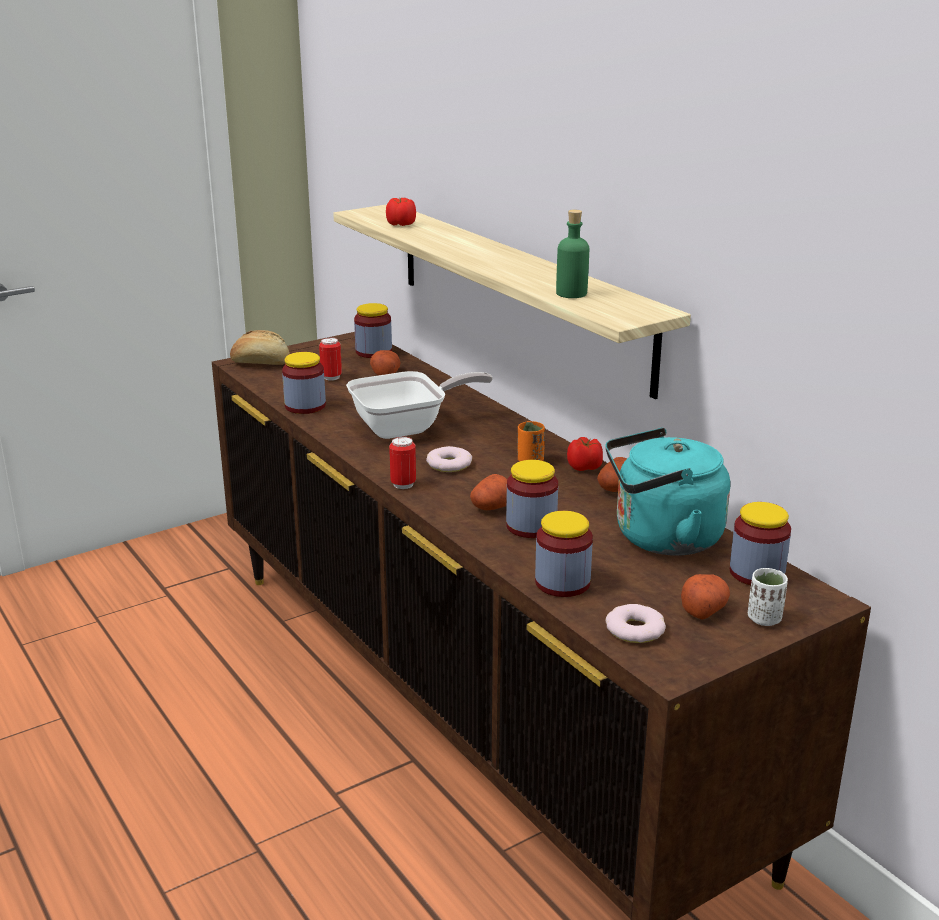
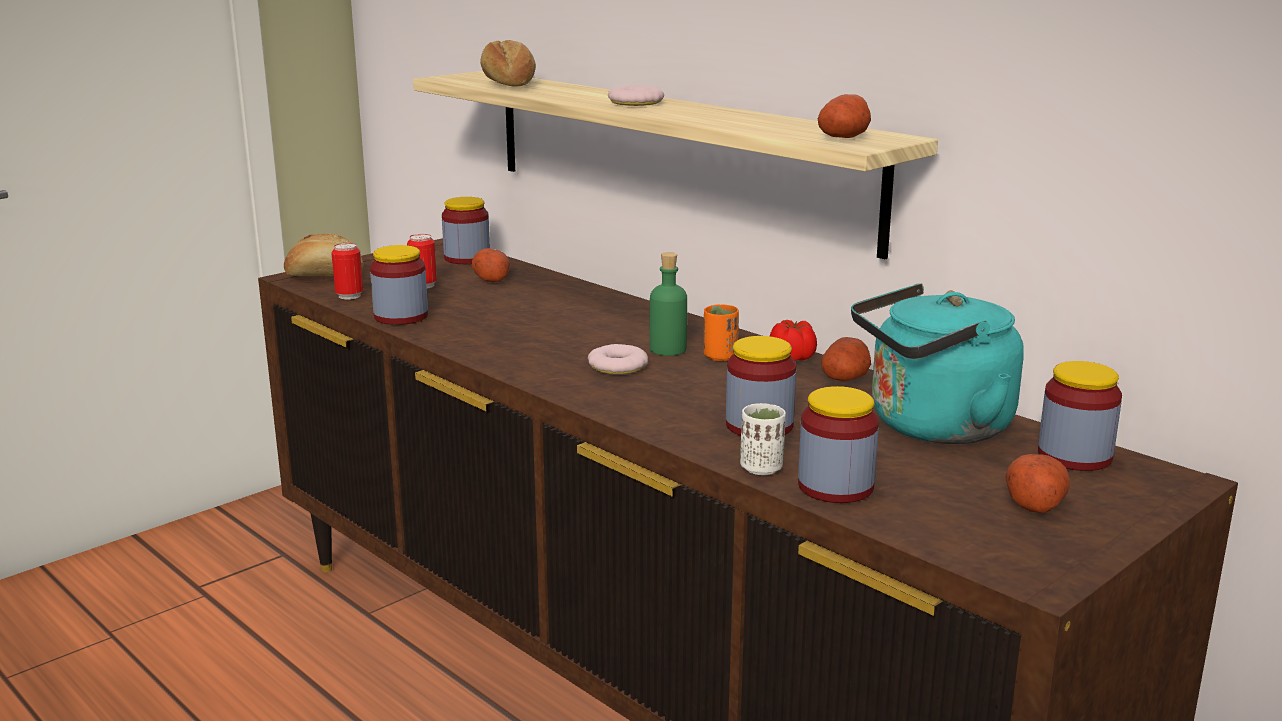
camera: 10 degrees left, 5 degrees down
frying pan [346,371,493,439] -> none
tomato [386,198,416,226] -> bread [480,40,536,87]
can [389,436,416,489] -> can moved to [331,243,363,300]
potato [470,474,507,510] -> potato moved to [818,94,871,138]
green bottle [556,210,589,298] -> green bottle moved to [649,252,687,356]
donut [606,604,666,643] -> donut moved to [608,85,664,106]
white cup [748,568,788,626] -> white cup moved to [740,403,786,475]

